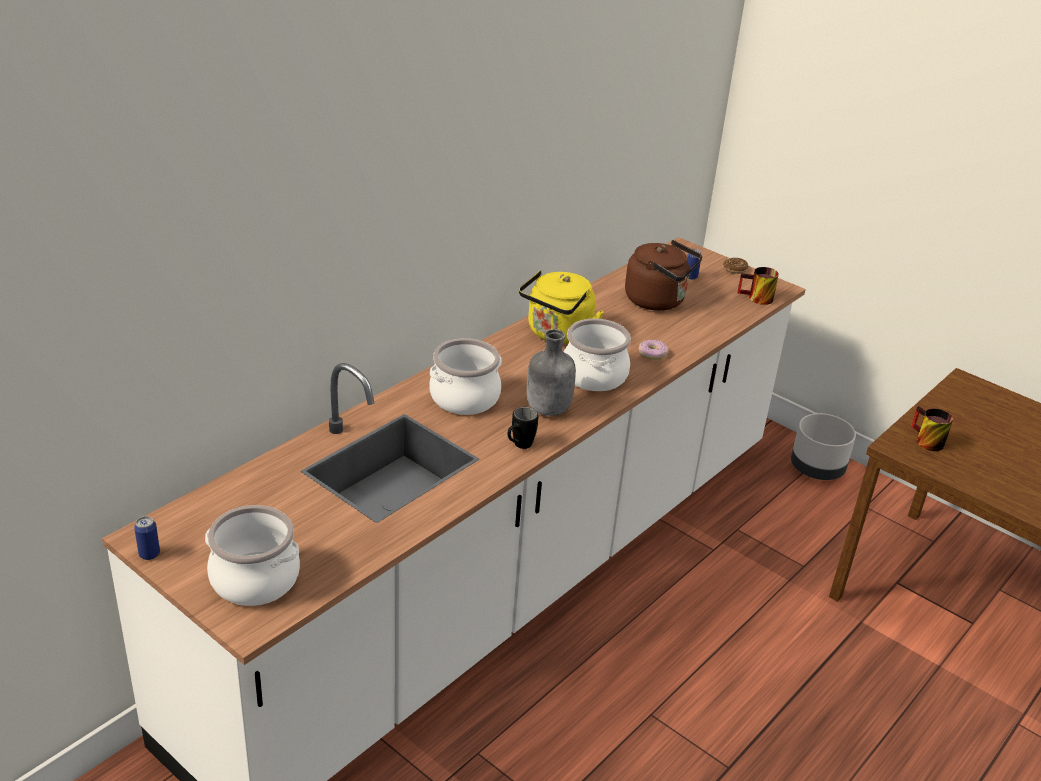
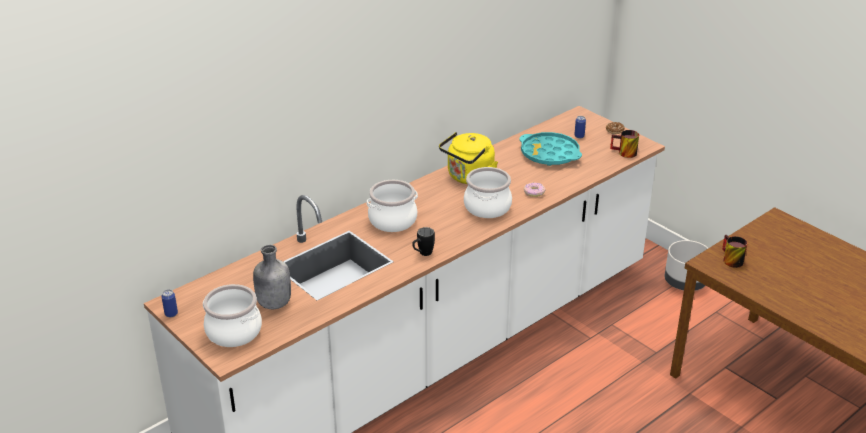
camera: 10 degrees right, 0 degrees up
grey bottle [527,329,576,416] -> grey bottle moved to [253,245,291,309]
brown kettle [625,240,702,311] -> turquoise tray [519,132,582,166]

